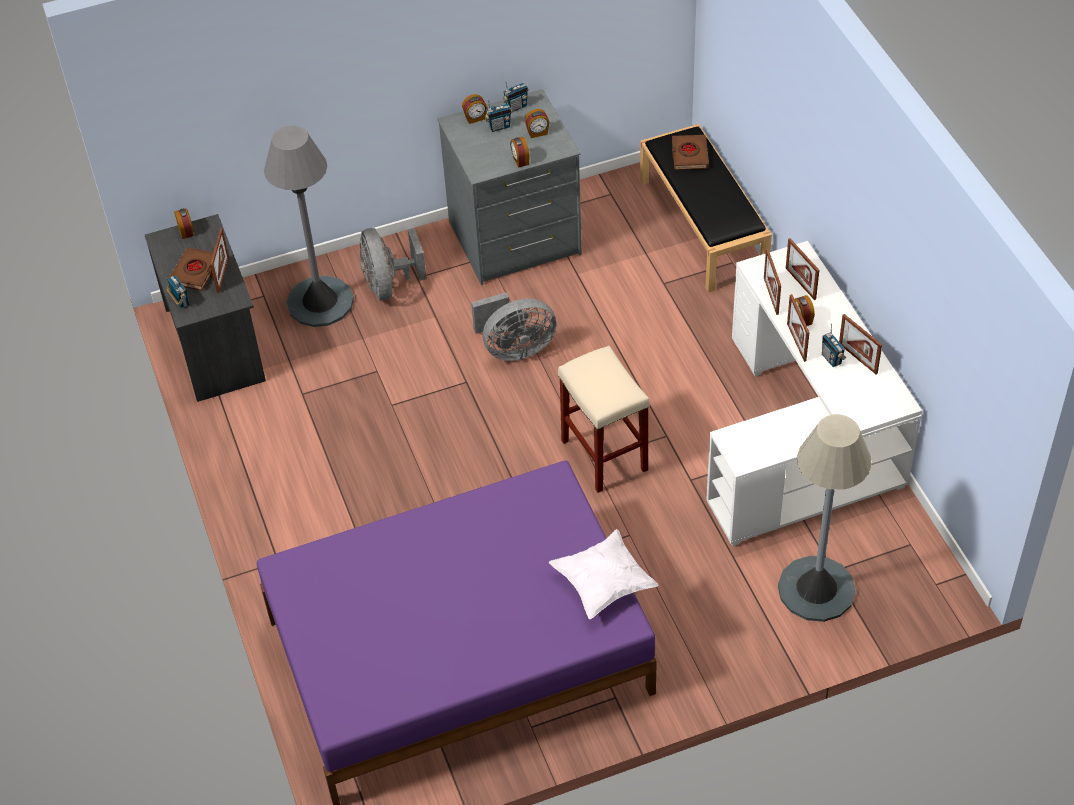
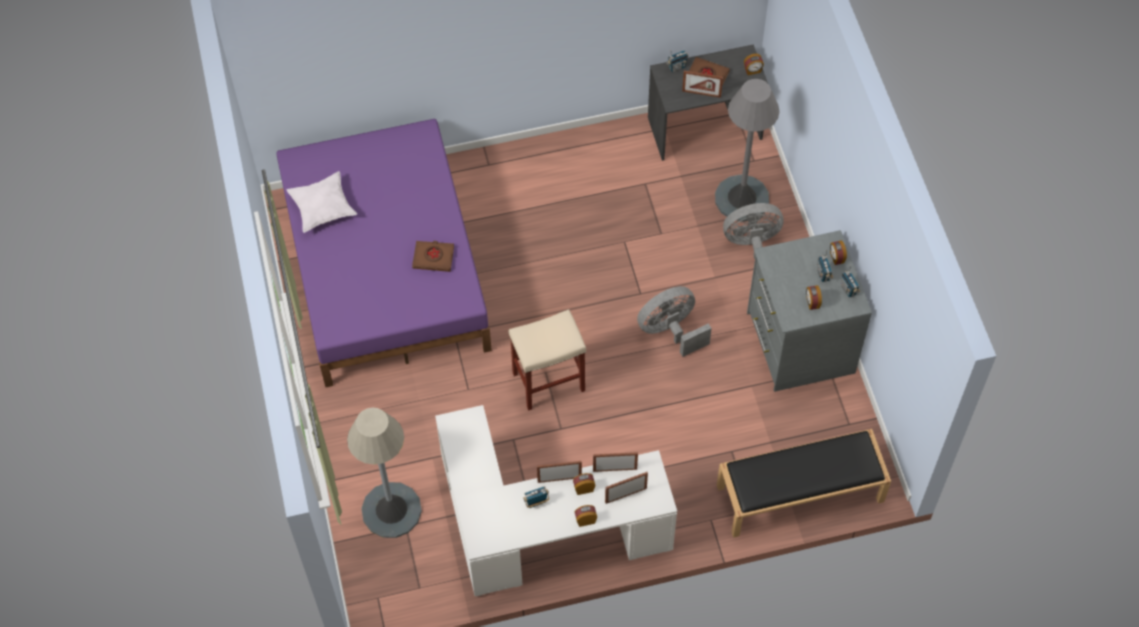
camera: 95 degrees right, 10 degrees up
grey fan [471,292,557,361] -> grey fan turned 75 degrees clockwise [637,286,712,357]
alarm clock [510,137,529,168] -> alarm clock moved to [575,505,597,527]
white pillow [548,529,659,619] -> white pillow moved to [287,171,357,233]
brown book [672,135,709,170] -> brown book moved to [412,241,454,272]
picture frame [839,314,882,374] -> none

